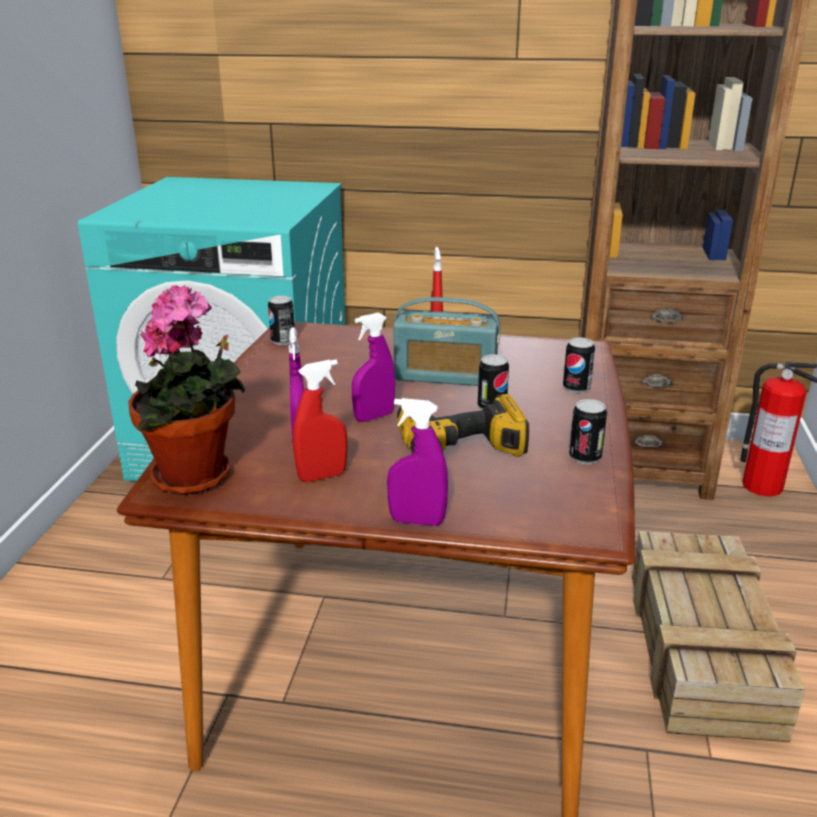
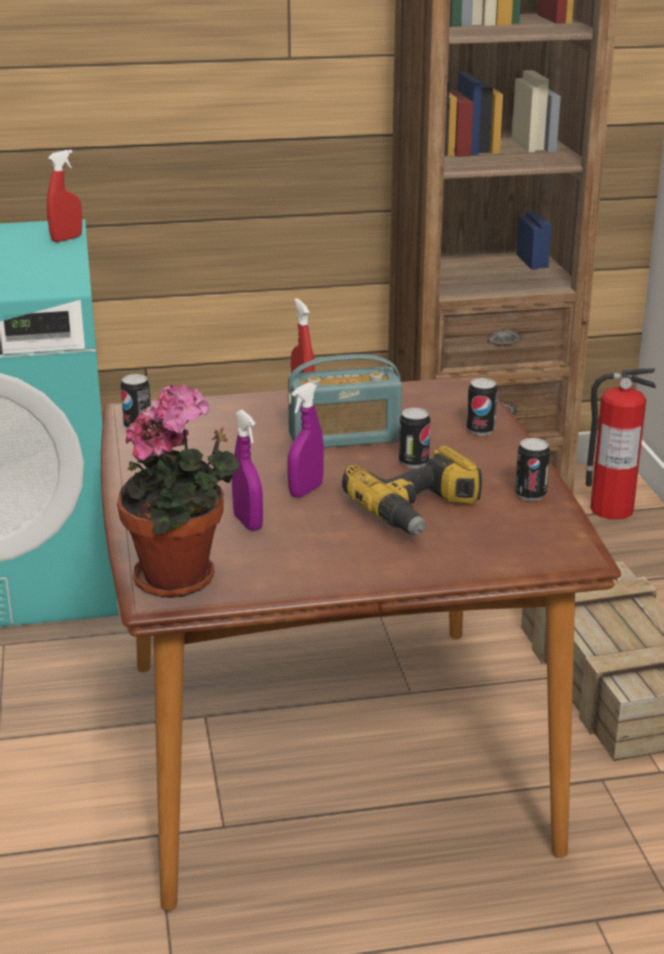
camera: 20 degrees left, 0 degrees up
red spray bottle [293,360,348,482] -> red spray bottle moved to [47,150,82,242]
purple spray bottle [387,398,448,526] -> none

